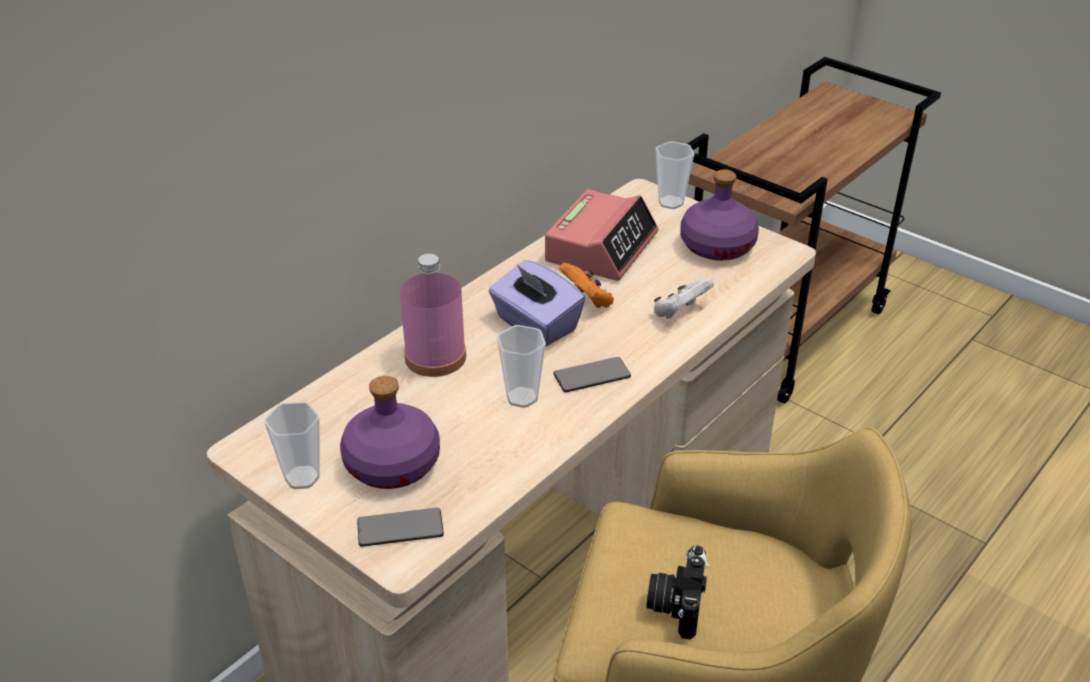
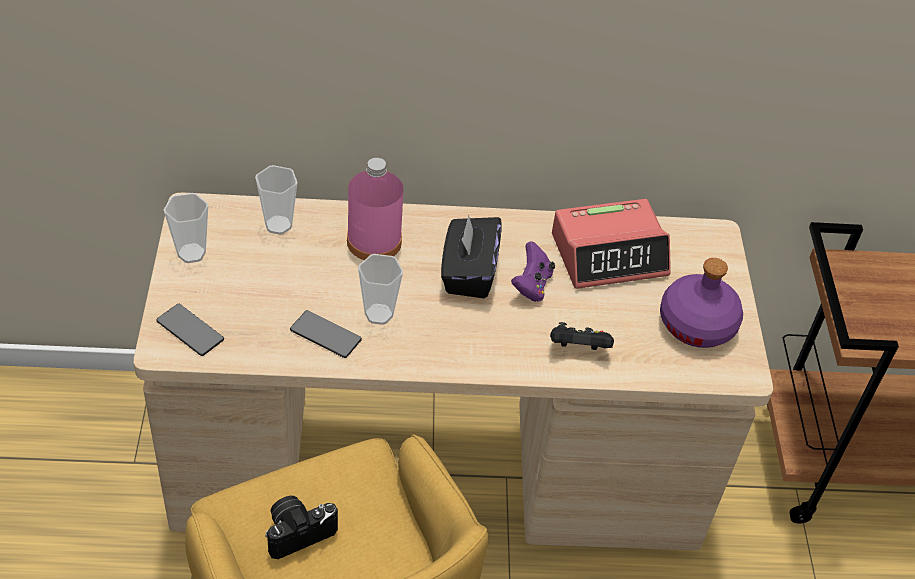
camera: 45 degrees right, 10 degrees up
purple bottle [340,376,440,489] -> none
purple tissue box [488,260,585,347] -> black tissue box [441,215,502,298]
phone [554,357,631,392] -> phone moved to [290,310,362,358]
orange game controller [559,263,614,308] -> purple game controller [511,241,555,302]
white game controller [654,278,714,319] -> black game controller [550,322,614,350]
cup [656,141,695,209] -> cup moved to [255,165,298,235]

